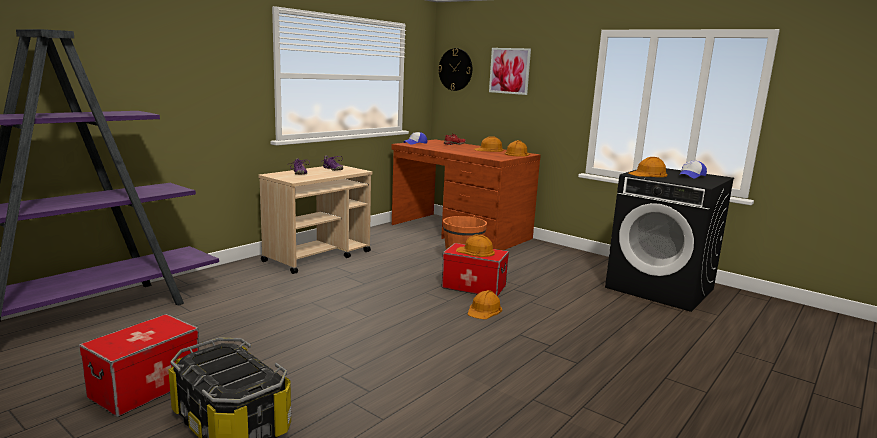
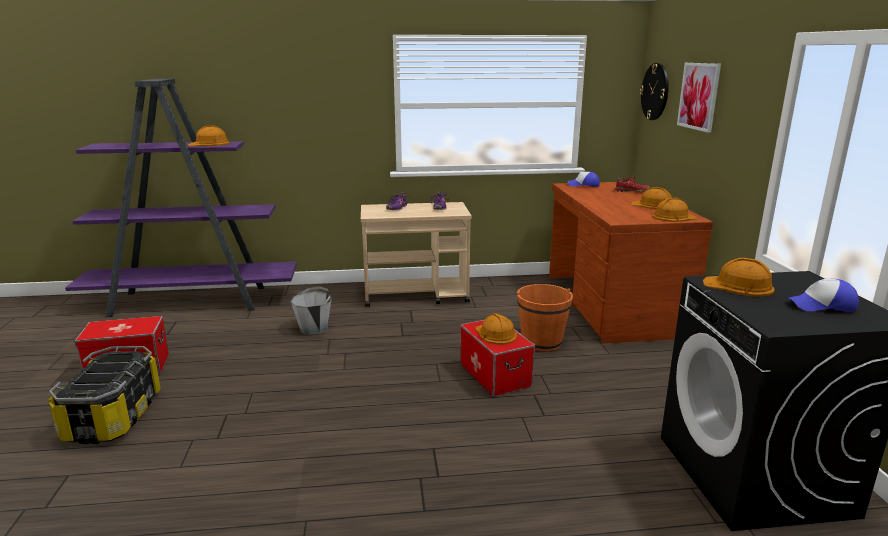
camera: 45 degrees right, 5 degrees up
orange hard hat [467,290,502,319] -> orange hard hat moved to [188,126,229,146]
none -> grey bucket [291,286,332,335]

